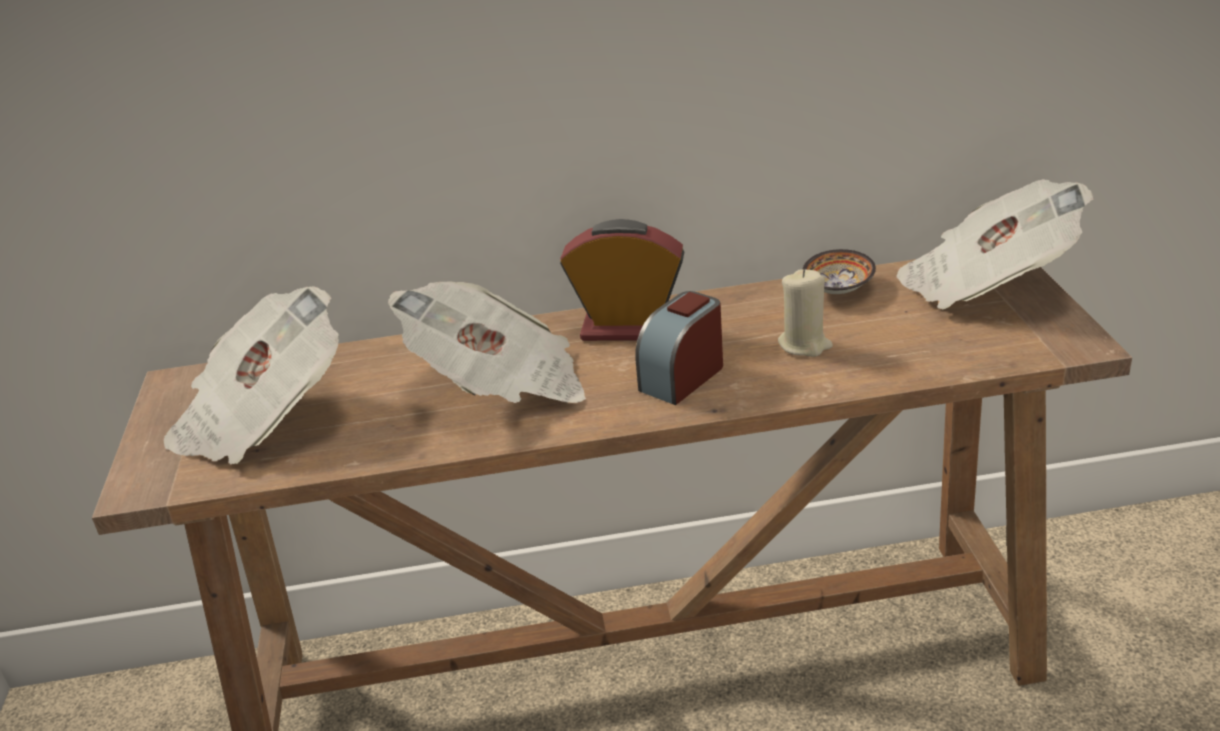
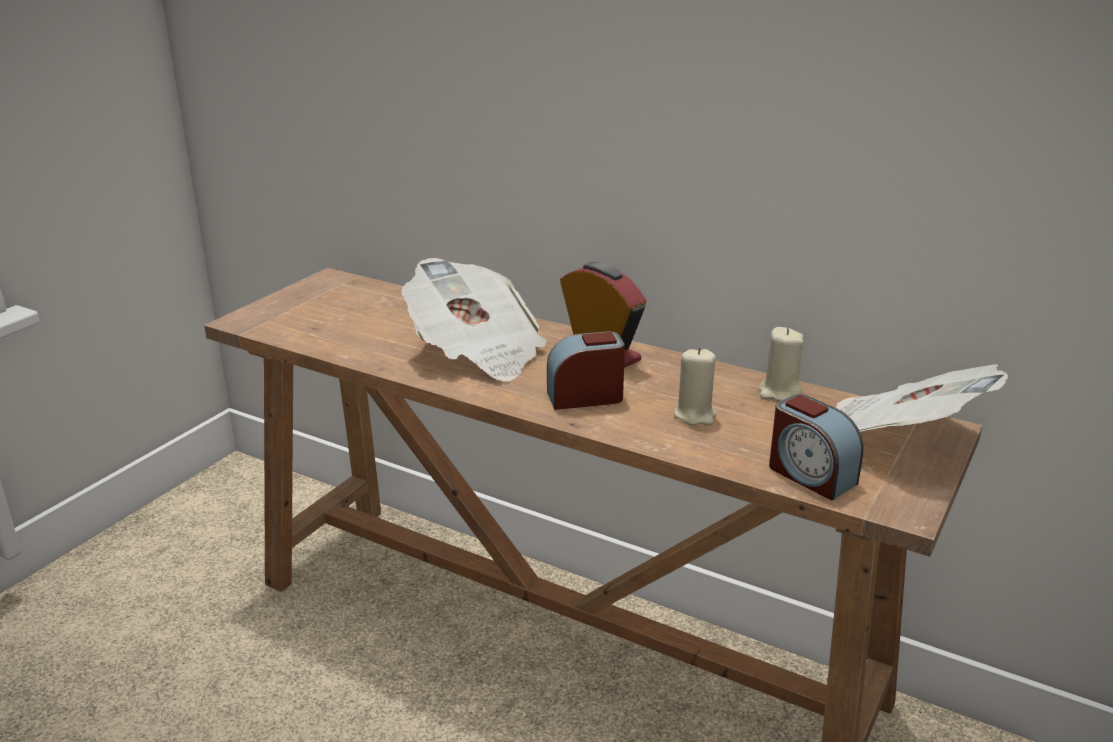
camera: 35 degrees right, 5 degrees down
newspaper [163,286,339,464] -> none
bowl [803,249,876,294] -> beige candle [759,327,804,401]
none -> alarm clock [769,394,863,500]

